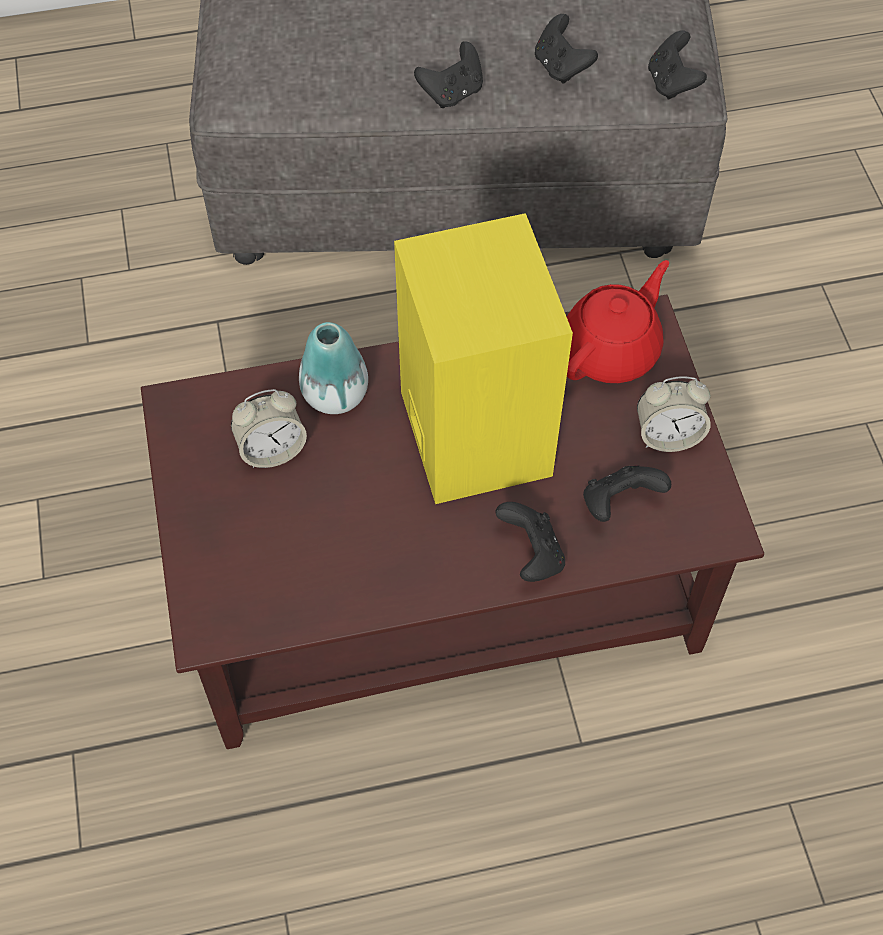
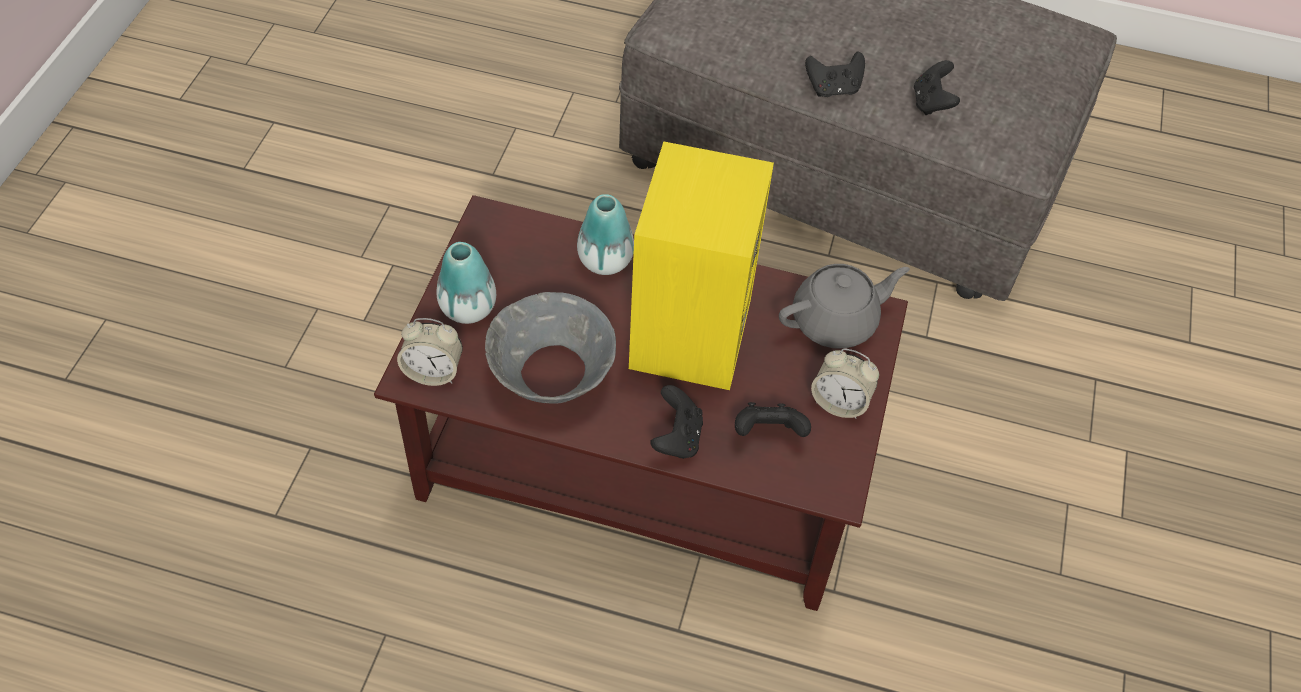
camera: 25 degrees right, 5 degrees down
alarm clock [231,389,307,468] -> alarm clock moved to [397,318,463,386]
red teapot [567,260,669,383] -> grey teapot [779,264,910,349]
black game controller [648,30,707,100] -> none
none -> vase [437,242,496,324]
none -> grey bowl [485,292,616,404]

